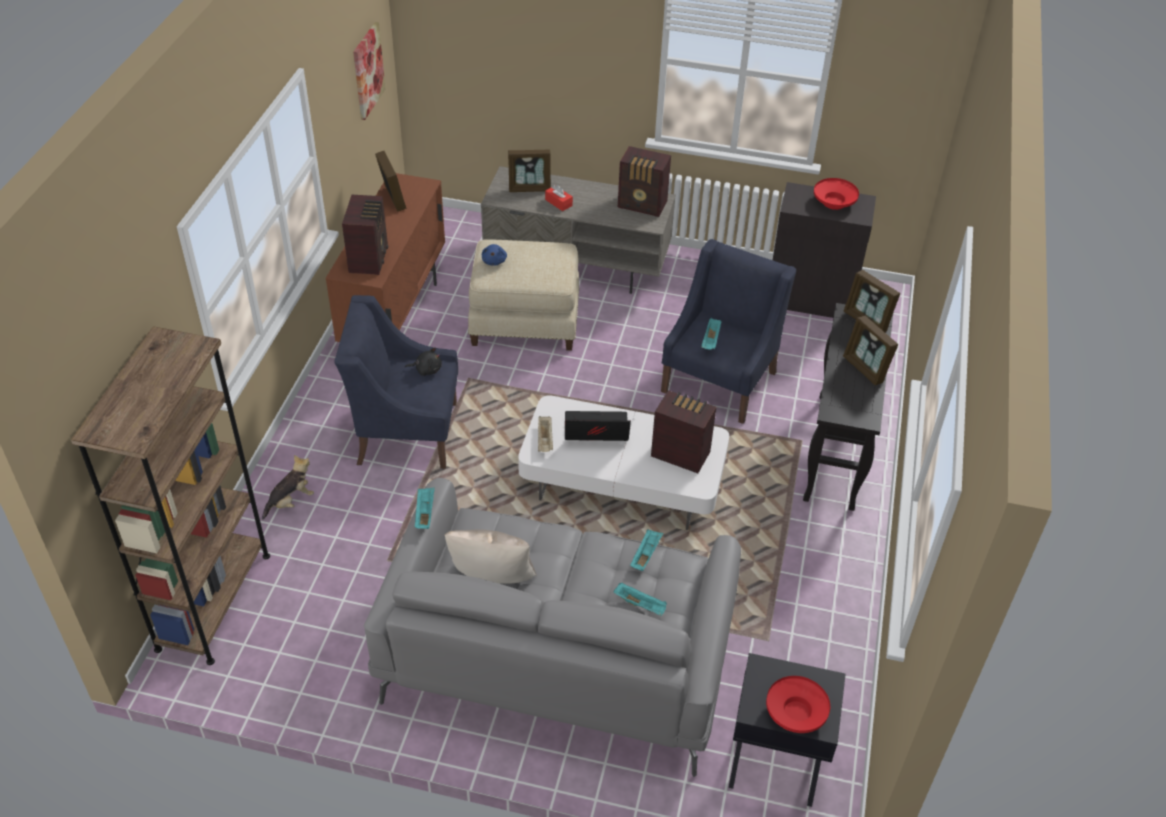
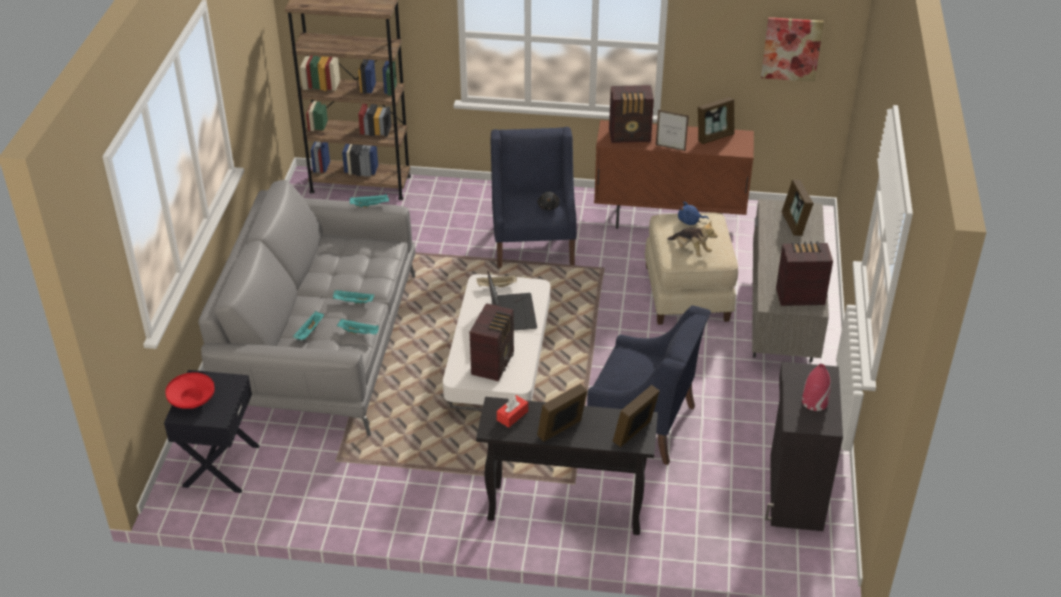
camera: 85 degrees right, 5 degrees down
plush toy [262,455,314,520] -> plush toy moved to [667,221,718,257]
beige pillow [445,529,537,584] -> none
red tissue box [545,185,573,211] -> red tissue box moved to [497,395,528,428]
radio [618,146,671,217] -> radio turned 75 degrees clockwise [776,241,833,306]
turquoise tray [701,318,722,350] -> turquoise tray moved to [333,290,374,304]
red bowl [814,178,859,210] -> red vase [802,364,831,411]
none -> picture frame [656,110,689,151]

